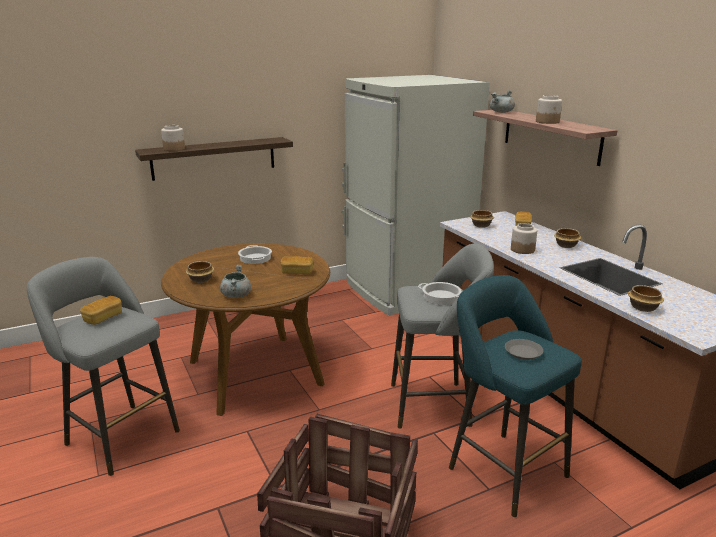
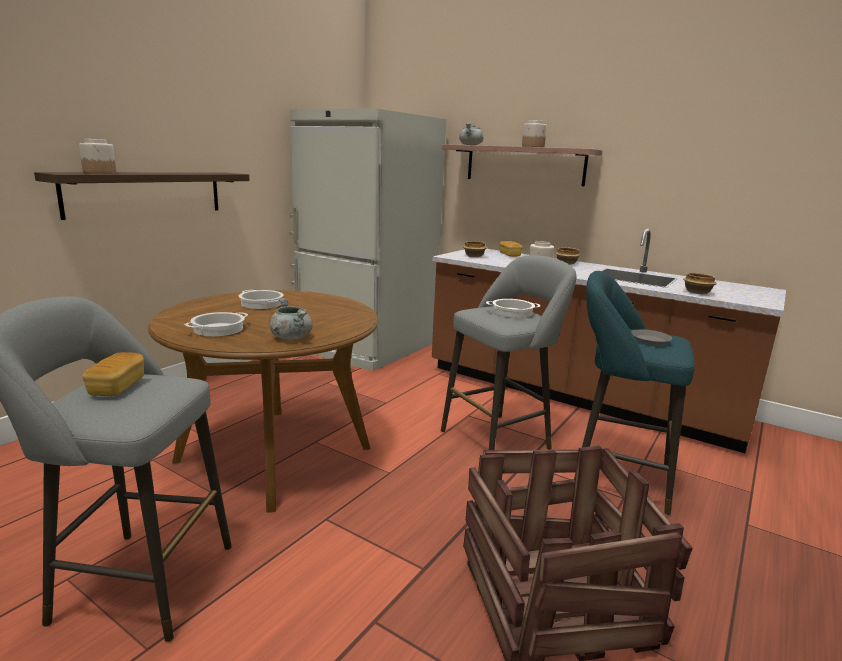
camera: 30 degrees left, 5 degrees down
bowl [186,261,214,283] -> cooking pot [185,312,248,337]
bread [280,256,313,274] -> none

